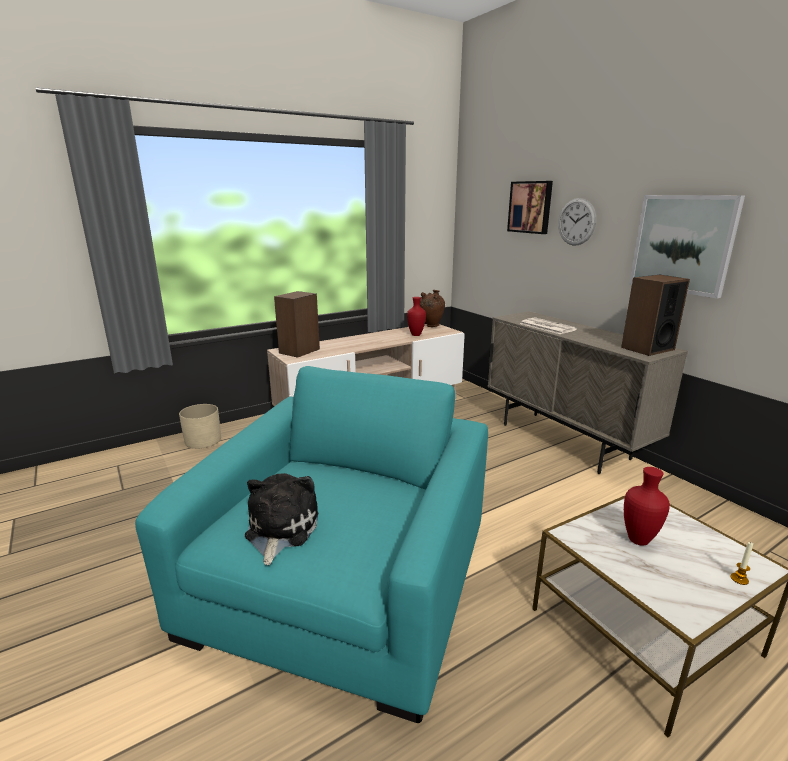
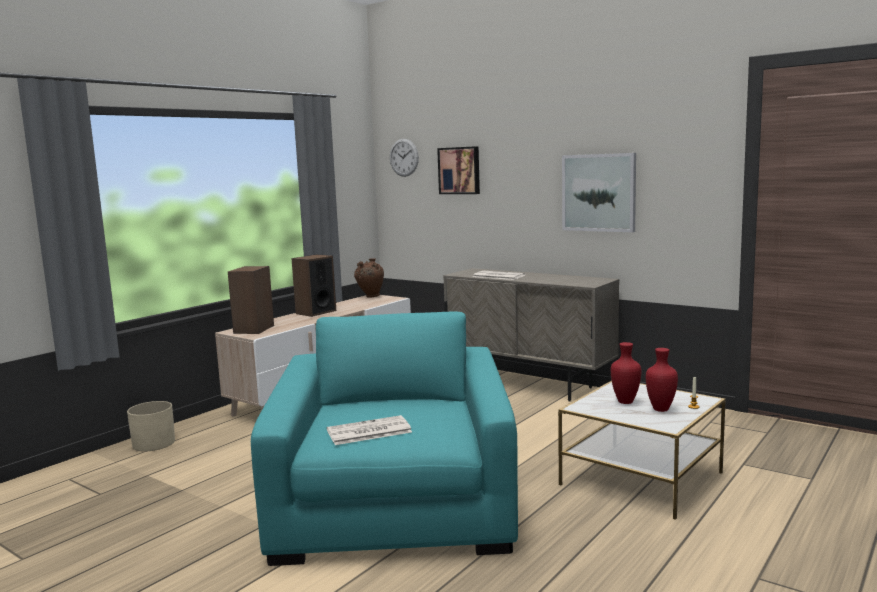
camera: 20 degrees left, 10 degrees down
plush toy [245,473,318,565] -> newspaper [327,415,412,445]
red vase [407,297,426,336] -> red vase moved to [646,348,678,412]
wall clock [558,198,596,246] -> wall clock moved to [390,139,419,177]
speaker [621,275,690,356] -> speaker moved to [292,254,336,317]

